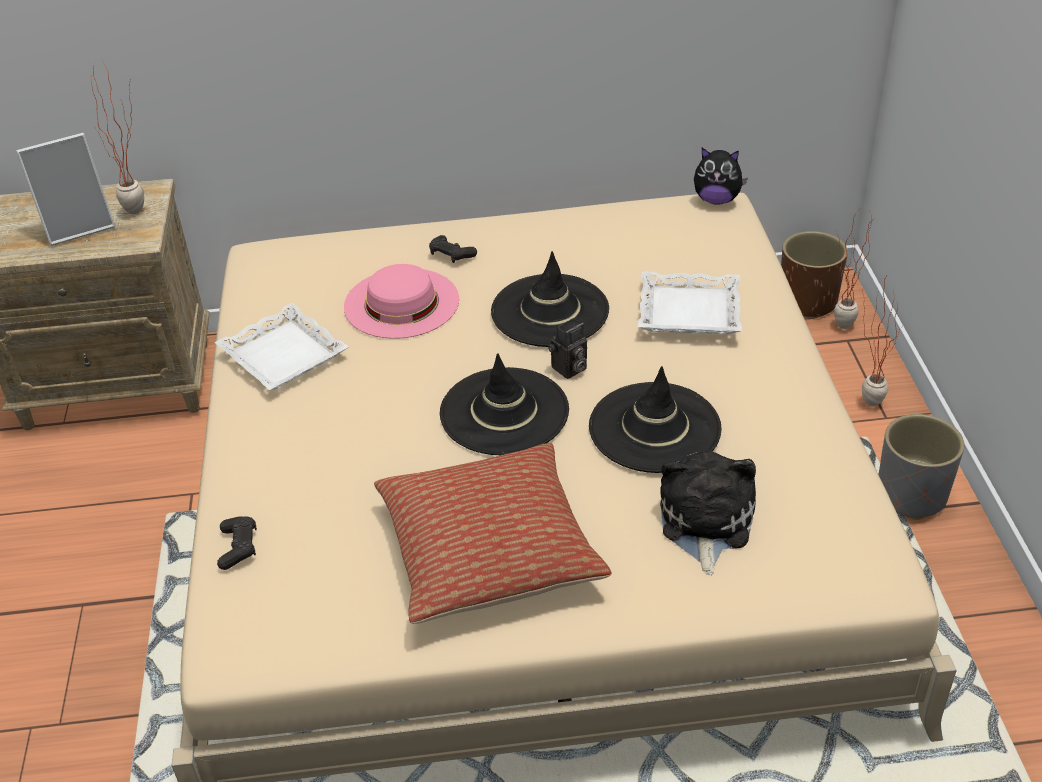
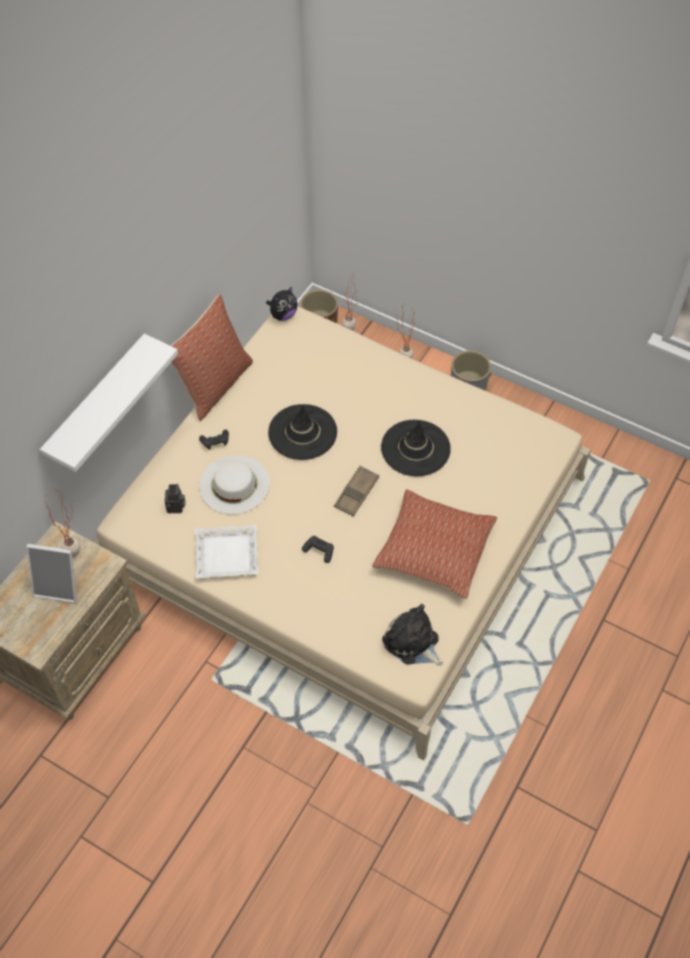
camera: 55 degrees left, 15 degrees up
picture frame [16,133,115,246] -> picture frame turned 90 degrees clockwise [26,544,77,603]
black game controller [217,517,257,570] -> black game controller moved to [302,536,334,563]
pink hat [344,264,459,339] -> white hat [199,455,270,515]
black hat [440,353,569,455] -> brown tray [334,466,379,517]
camera [548,318,587,379] -> camera moved to [165,483,186,513]
white tray [638,272,742,334] -> none
plush toy [660,452,756,575] -> plush toy moved to [382,604,443,665]
none -> white shelf [40,334,178,472]
none -> pillow [170,294,253,421]

